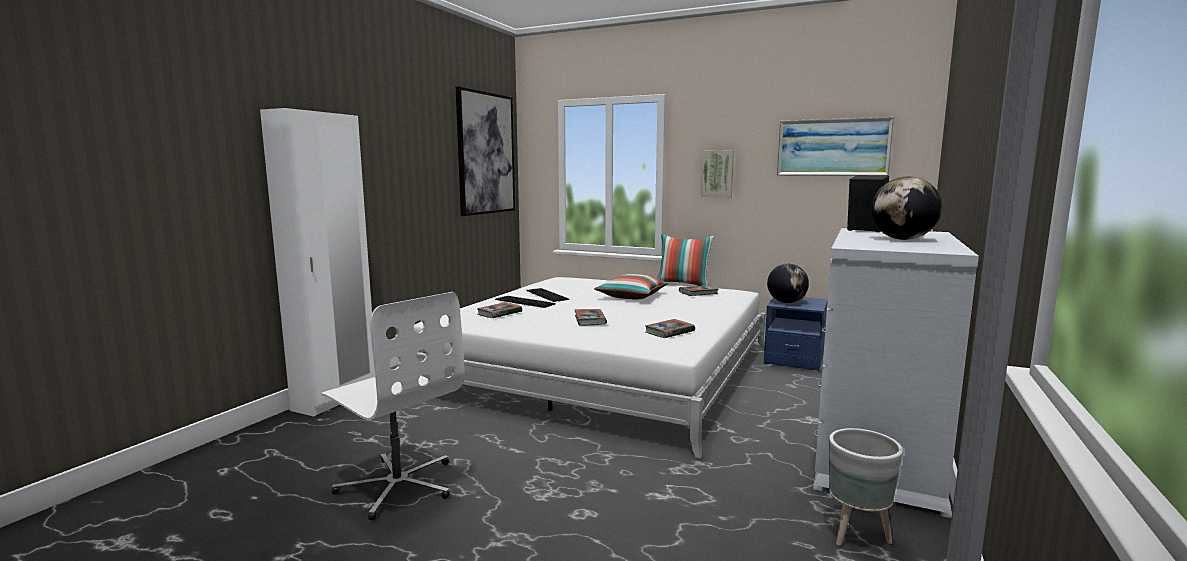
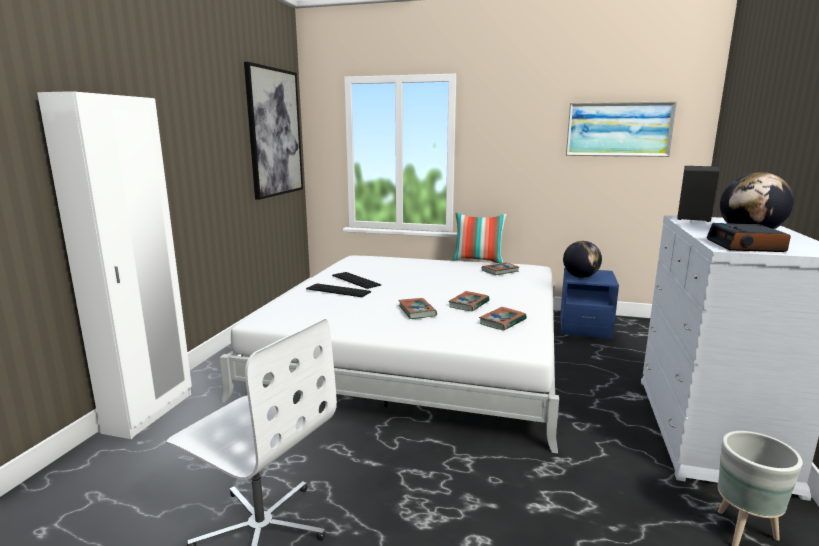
camera: 10 degrees left, 5 degrees up
book [477,302,522,318] -> book moved to [449,291,490,311]
pillow [594,274,668,300] -> none
picture [701,150,734,197] -> none
none -> alarm clock [707,223,791,252]

